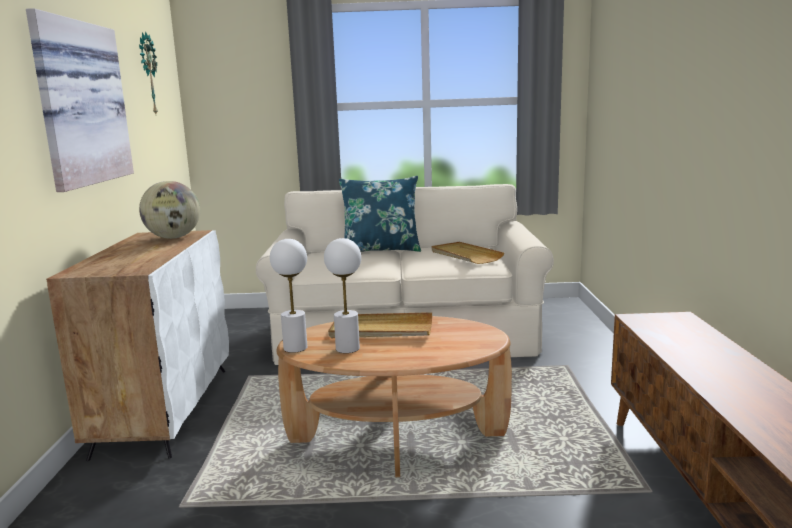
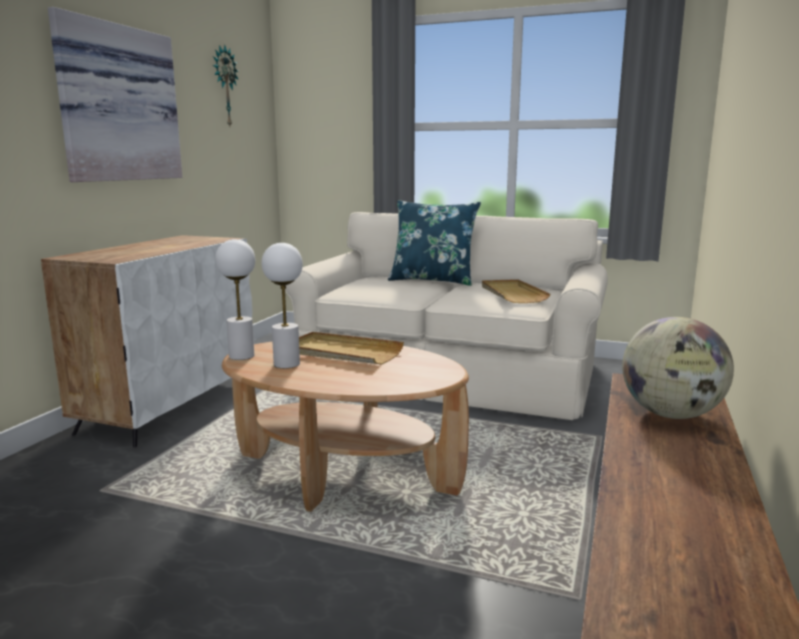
camera: 20 degrees right, 0 degrees up
globe [139,181,200,239] -> globe moved to [622,317,734,419]

